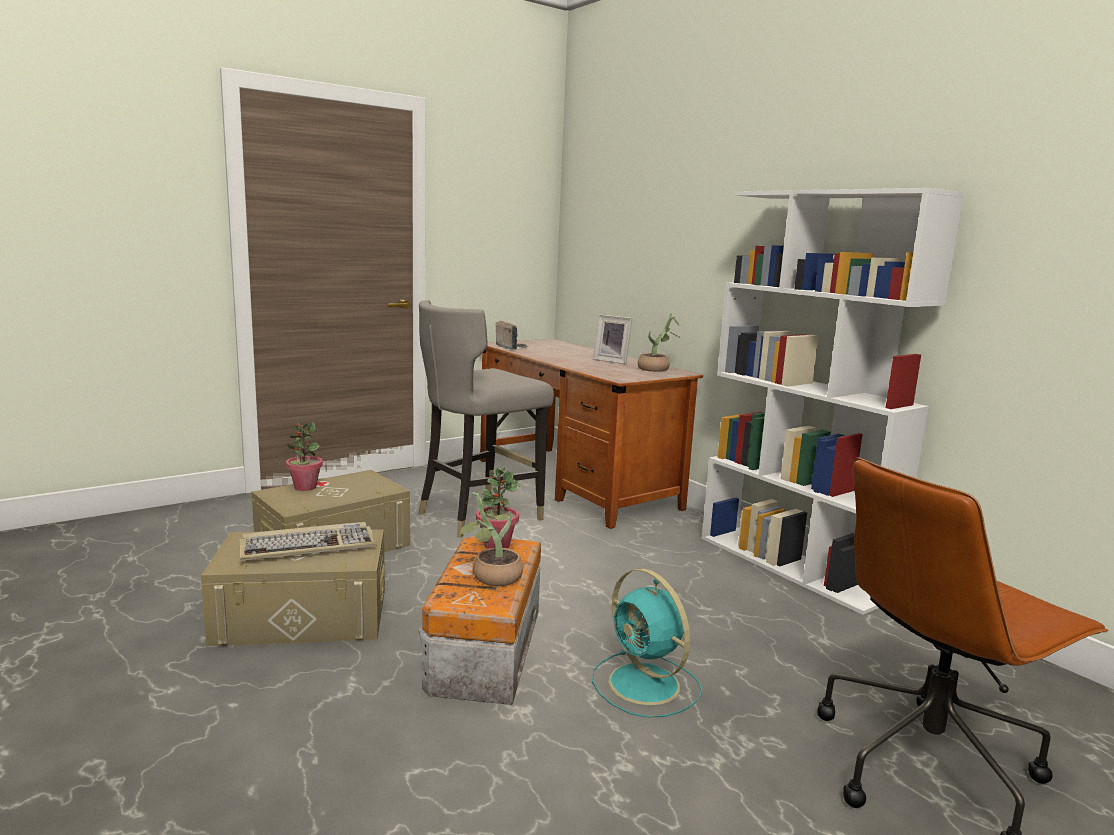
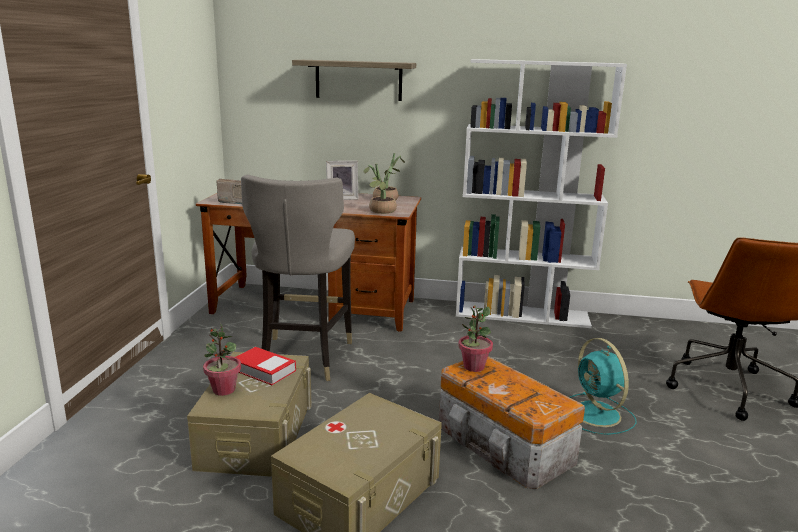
camera: 45 degrees left, 5 degrees up
keyboard [239,522,377,561] -> none
potted plant [458,492,523,586] -> potted plant moved to [363,163,397,214]
turquoise fan [592,568,702,718] -> turquoise fan turned 60 degrees clockwise [569,338,637,435]
none -> book [236,347,296,385]
none -> shelf [292,60,416,101]

